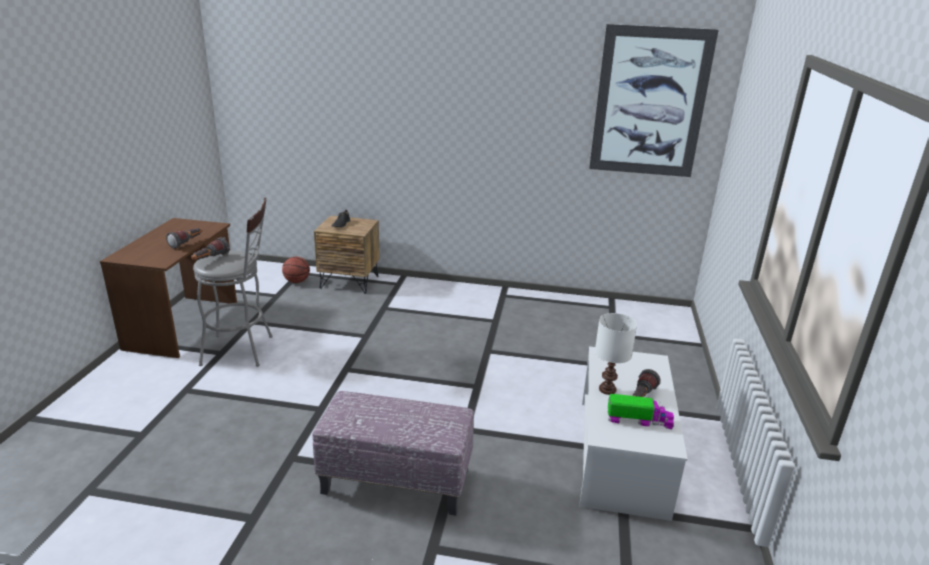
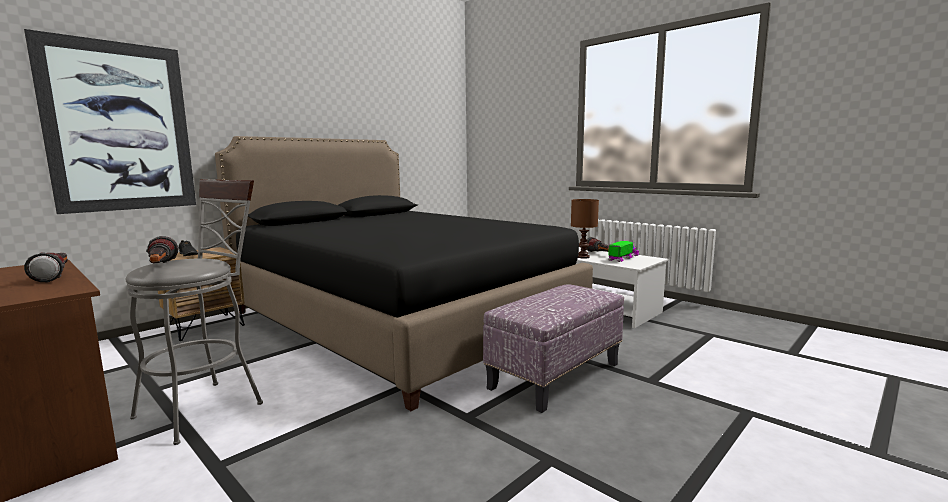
camera: 55 degrees left, 15 degrees down
basketball [282,257,310,283] -> none
picture [589,24,719,177] -> picture moved to [24,29,196,214]
white table lamp [595,313,637,395] -> brown table lamp [571,199,599,259]
none -> black bed [215,136,593,411]

